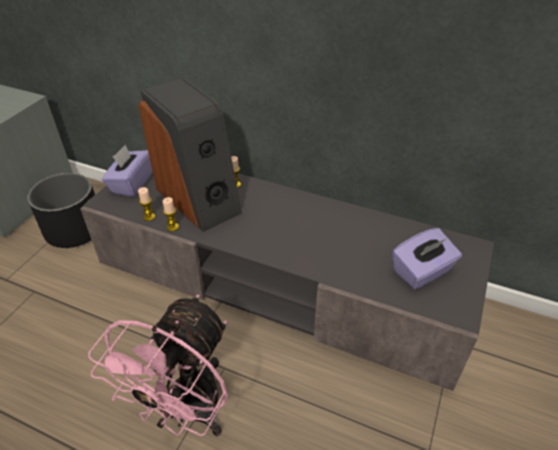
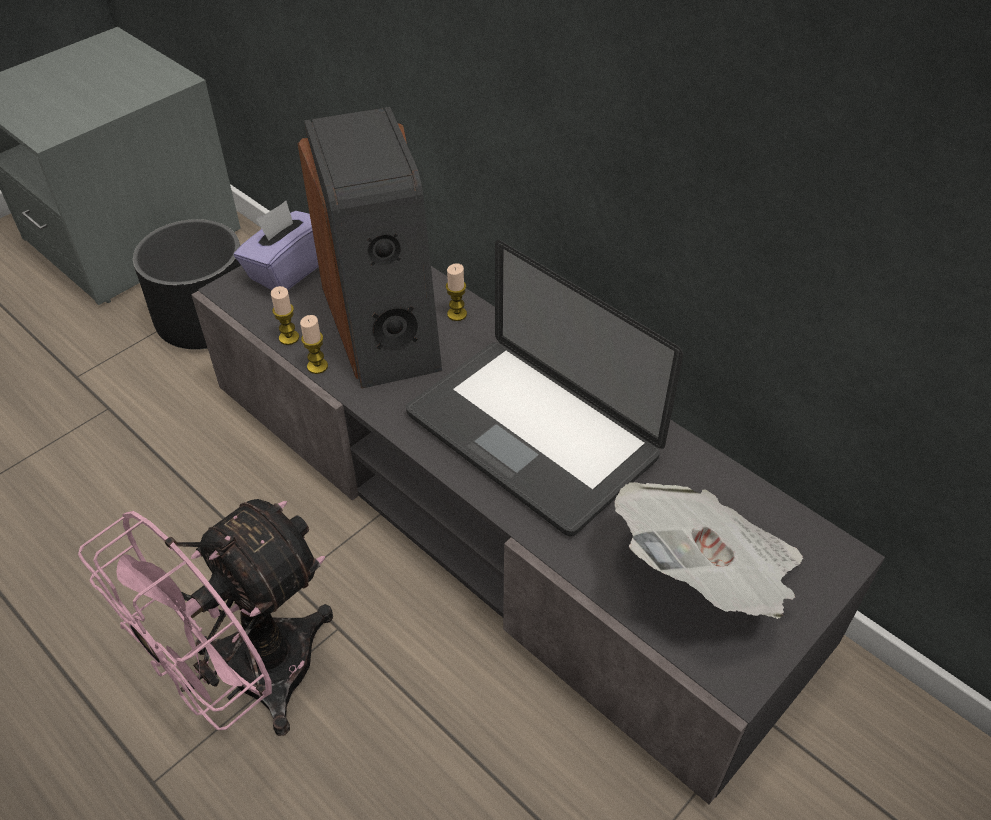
camera: 20 degrees right, 5 degrees up
purple tissue box [392,228,462,290] -> newspaper [614,482,803,619]
none -> laptop [406,240,683,536]

